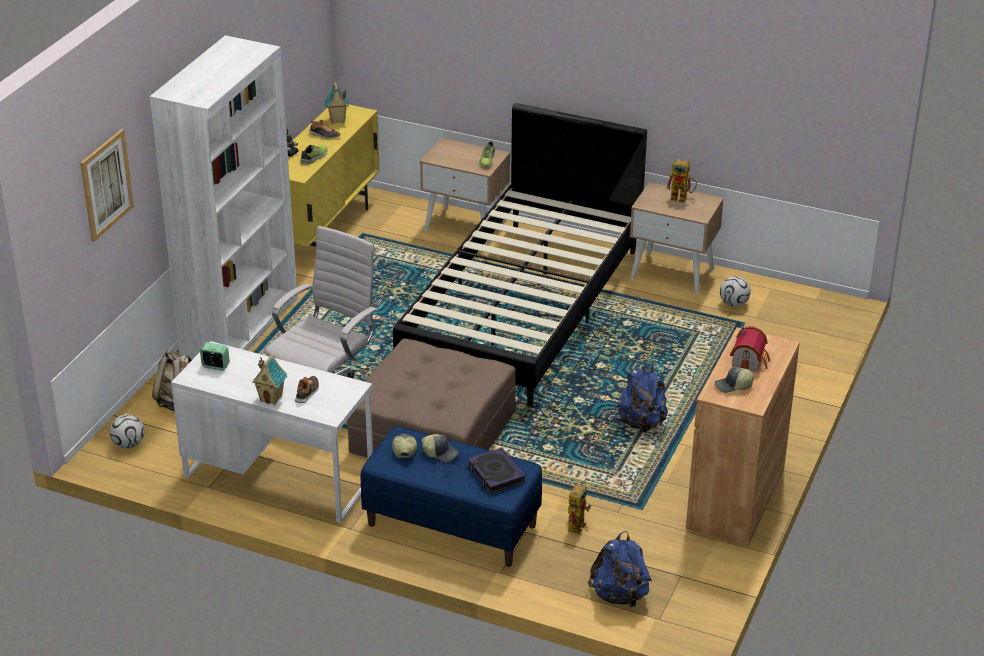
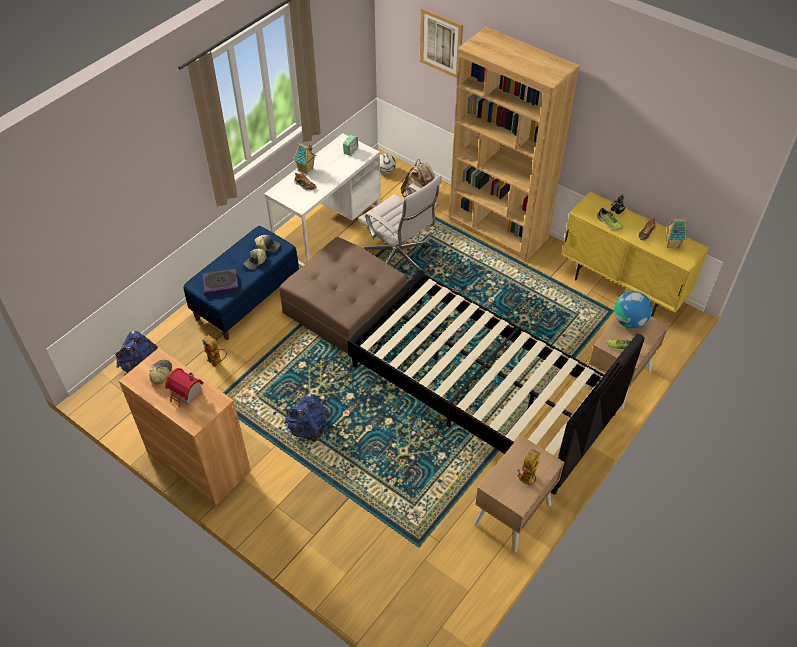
camera: 105 degrees right, 15 degrees up
white bookcase [150,35,298,360] -> brown bookcase [449,27,580,262]
football [720,276,751,307] -> none
none -> globe [614,291,652,328]

